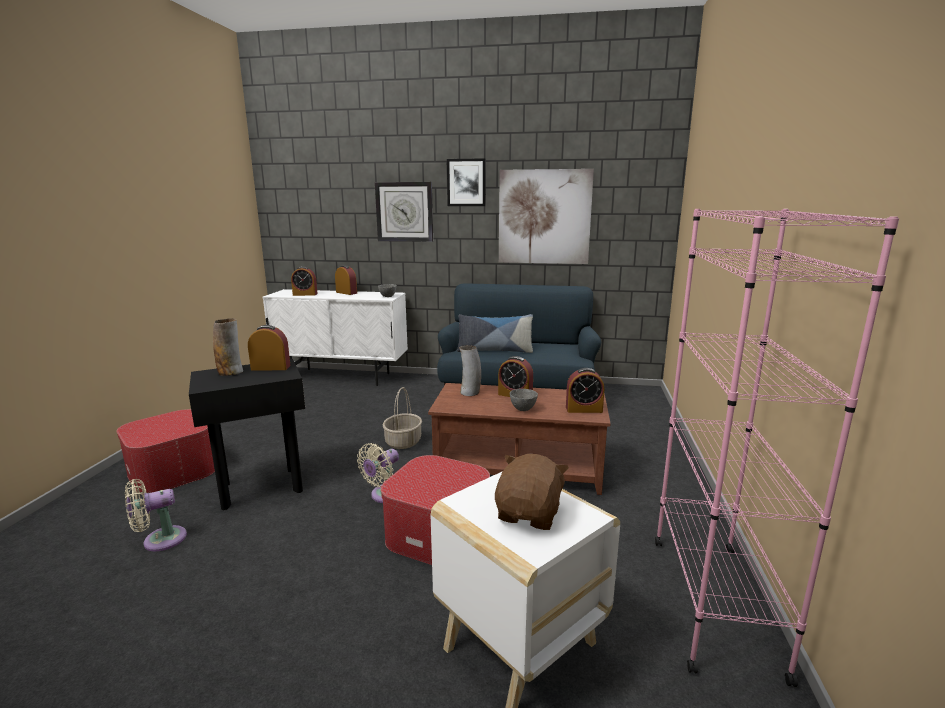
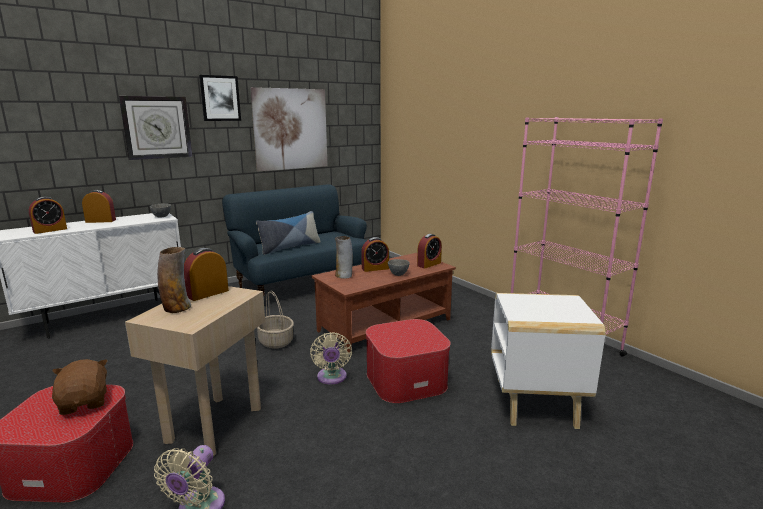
camera: 45 degrees left, 0 degrees up
black side table [189,359,305,510] -> beige side table [125,286,265,456]
brown plush toy [495,454,569,530] -> brown plush toy moved to [52,359,108,415]

